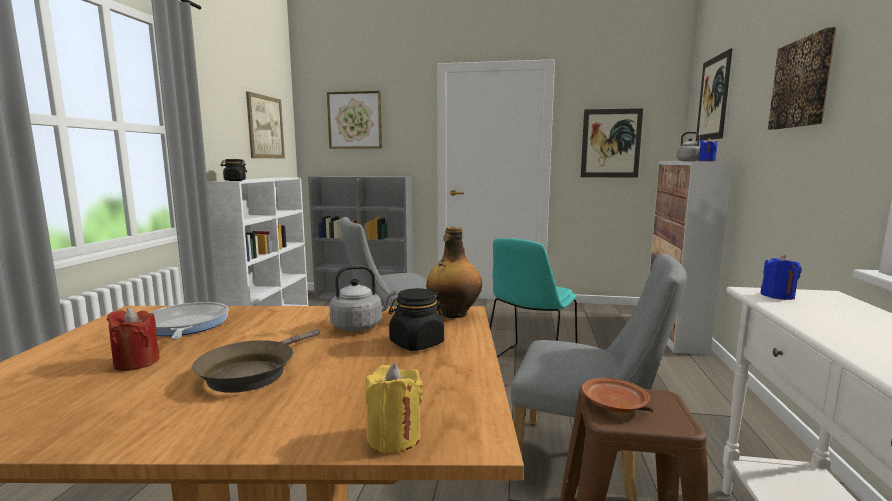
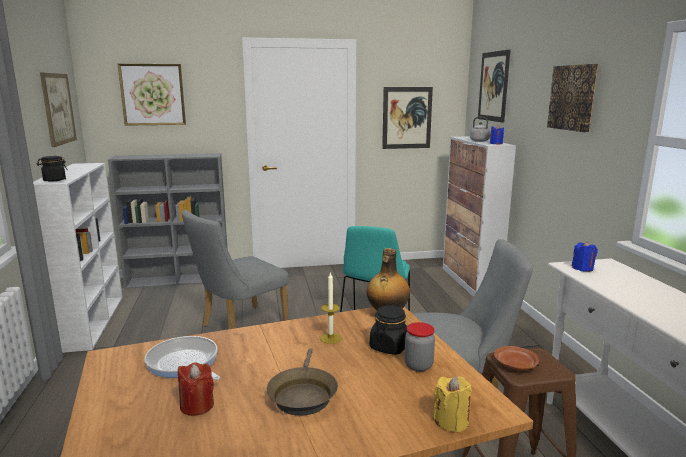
camera: 20 degrees left, 5 degrees up
grey kettle [329,265,396,331] -> candle [320,272,342,344]
none -> jar [404,322,435,372]

